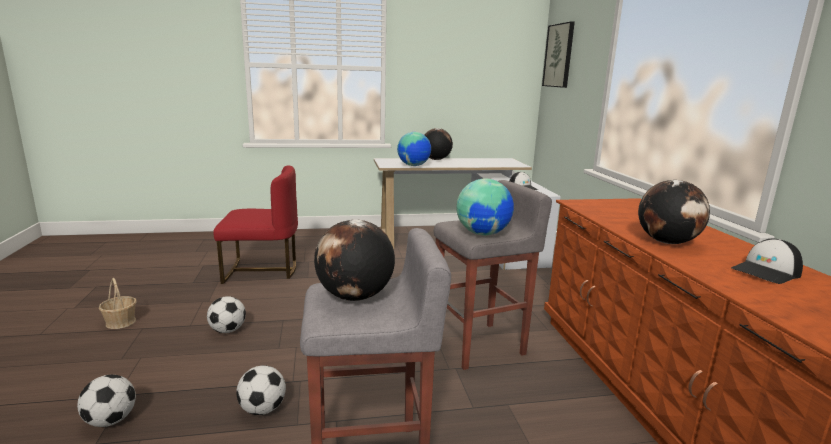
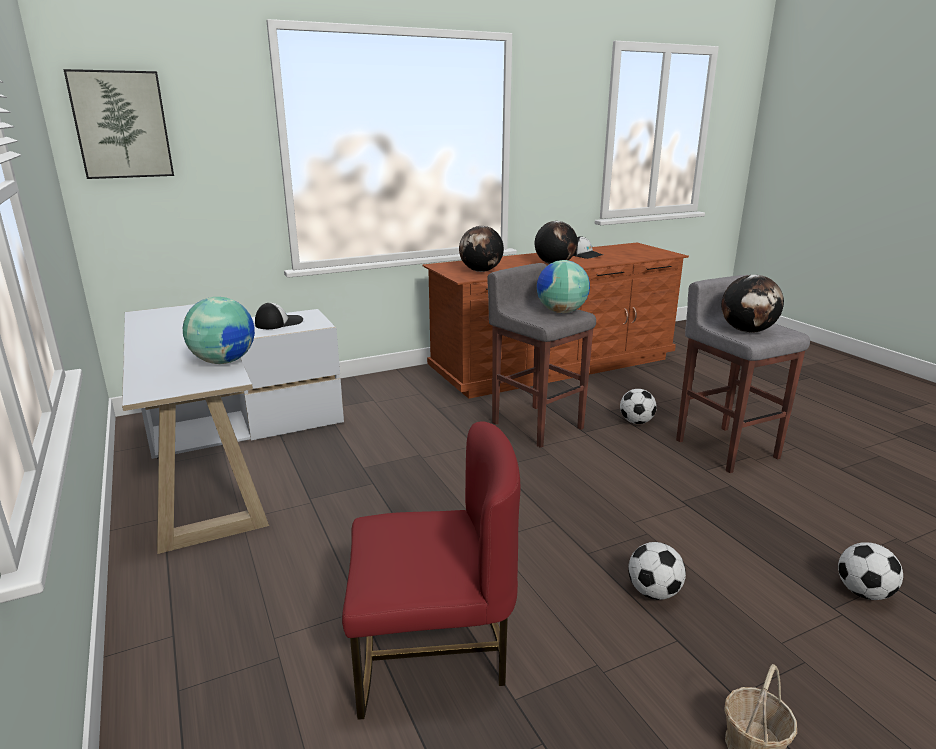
camera: 105 degrees left, 5 degrees up
red chair [213,166,298,284] -> red chair turned 105 degrees clockwise [342,422,520,720]
football [236,365,286,415] -> football moved to [620,389,657,424]
globe [425,128,453,160] -> globe moved to [459,226,504,272]

